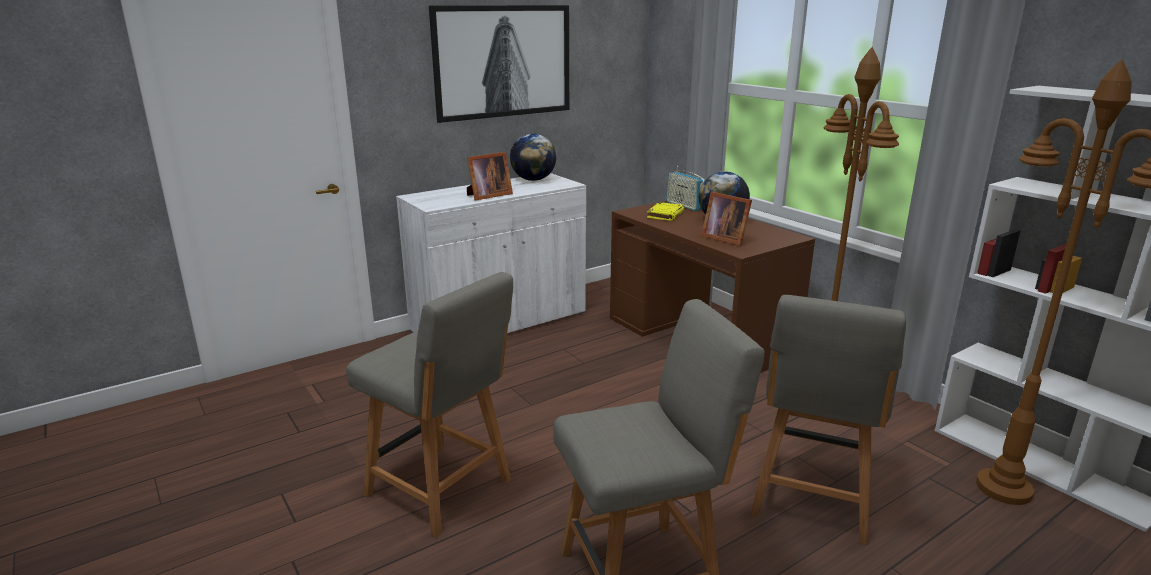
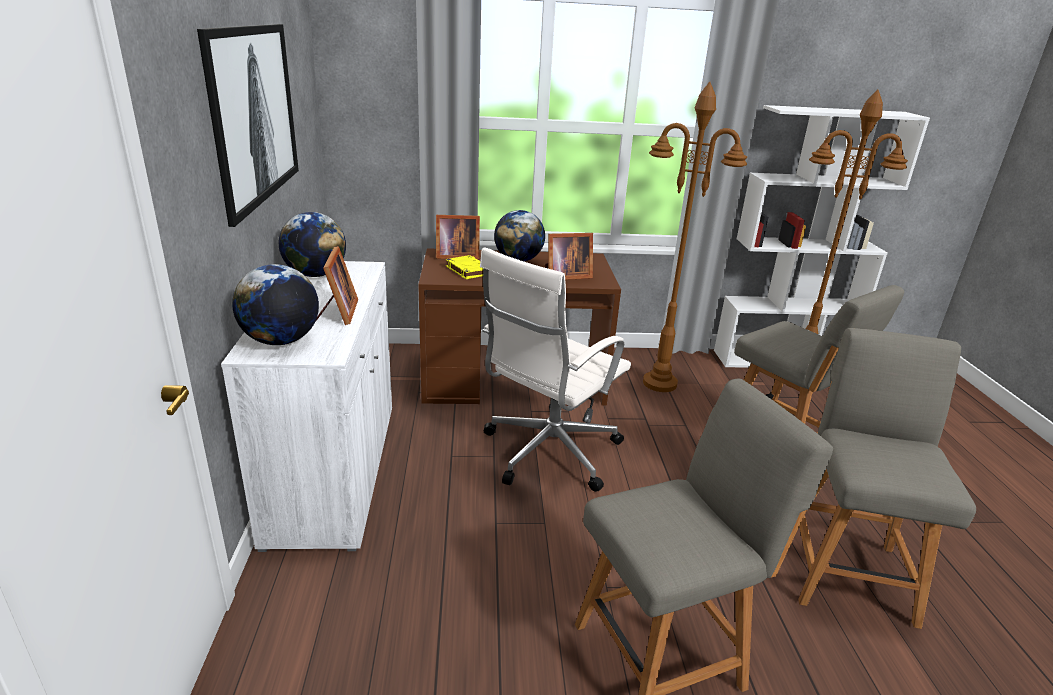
camera: 60 degrees left, 5 degrees up
radio [666,166,705,211] -> picture frame [436,215,480,260]
none -> globe [232,264,319,345]
none -> white office chair [480,247,631,492]

